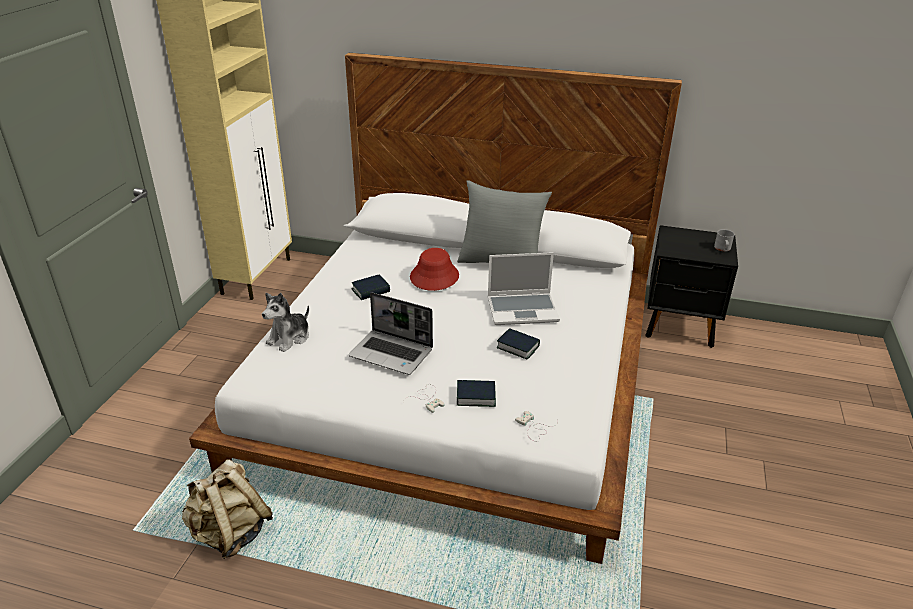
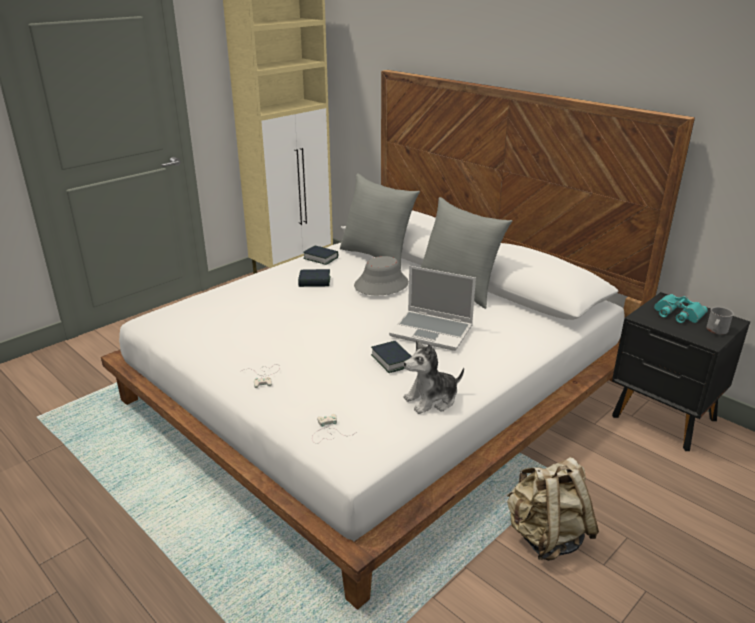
camera: 30 degrees right, 5 degrees down
beige backpack [182,459,273,559] -> beige backpack moved to [507,457,599,561]
plush toy [262,293,309,352] -> plush toy moved to [404,340,464,414]
laptop [348,292,433,375] -> none
red hat [410,248,459,291] -> grey hat [354,256,409,295]
book [457,380,496,407] -> book moved to [303,245,338,265]
none -> grey pillow [340,173,420,269]
none -> turquoise binoculars [654,294,708,323]

